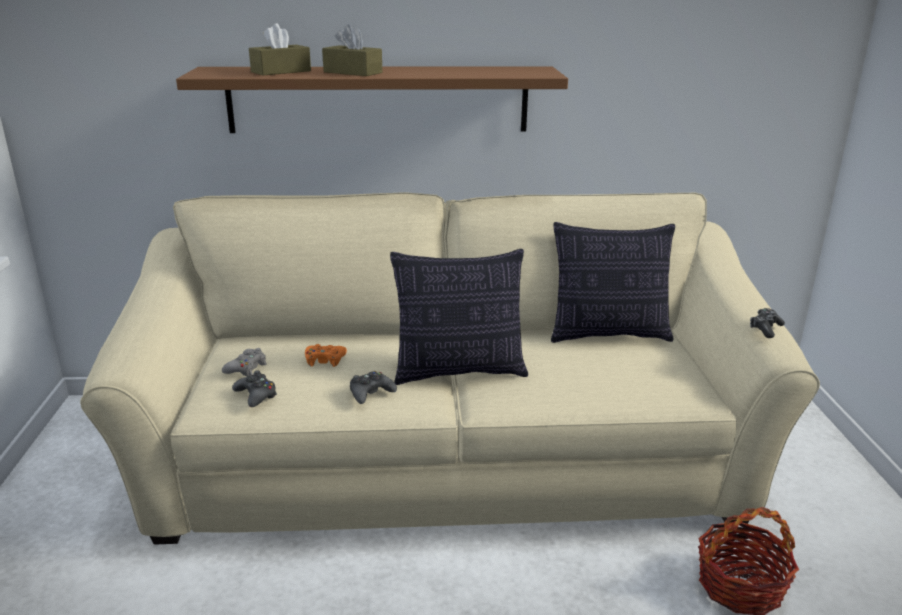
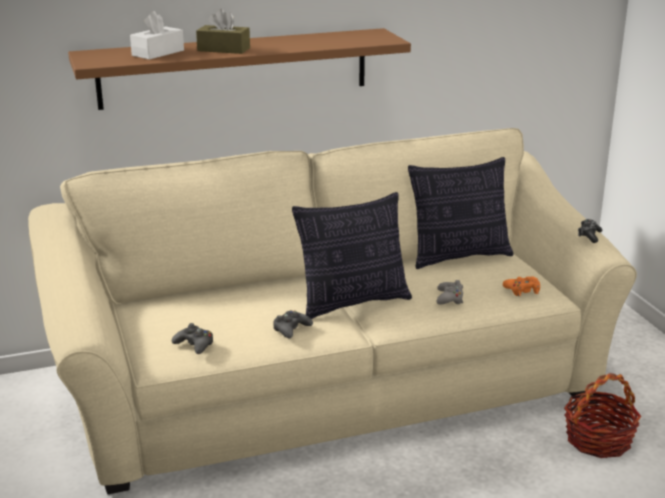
camera: 15 degrees left, 0 degrees up
grey game controller [222,348,267,376] -> grey game controller moved to [436,280,463,304]
brown tissue box [249,23,311,75] -> white tissue box [130,11,184,60]
orange game controller [305,344,347,367] -> orange game controller moved to [503,276,540,296]

